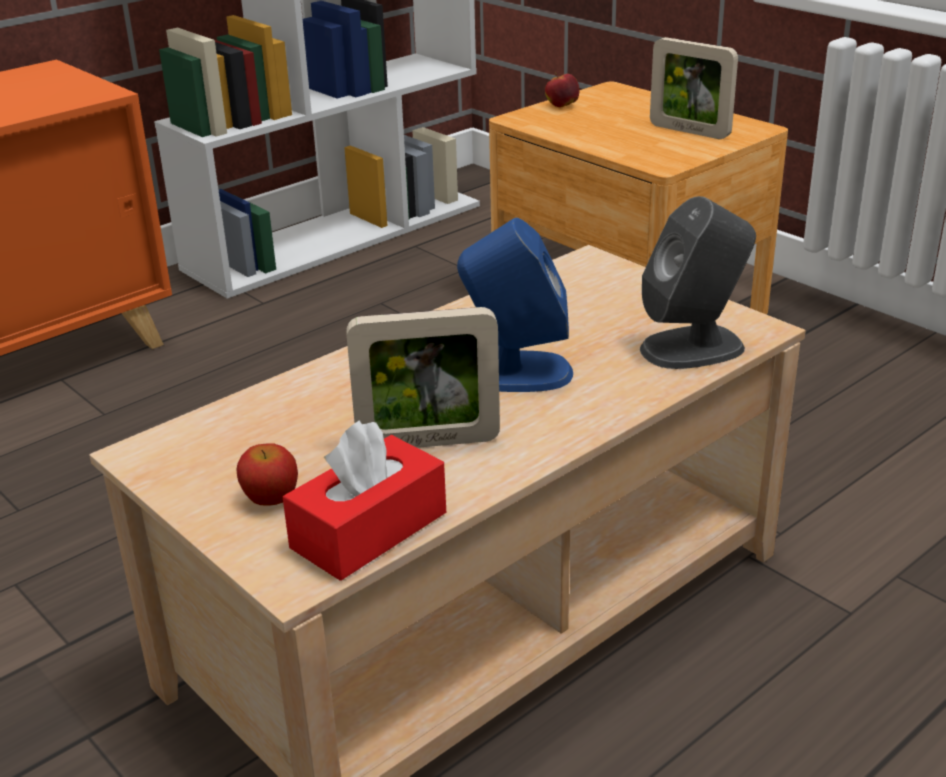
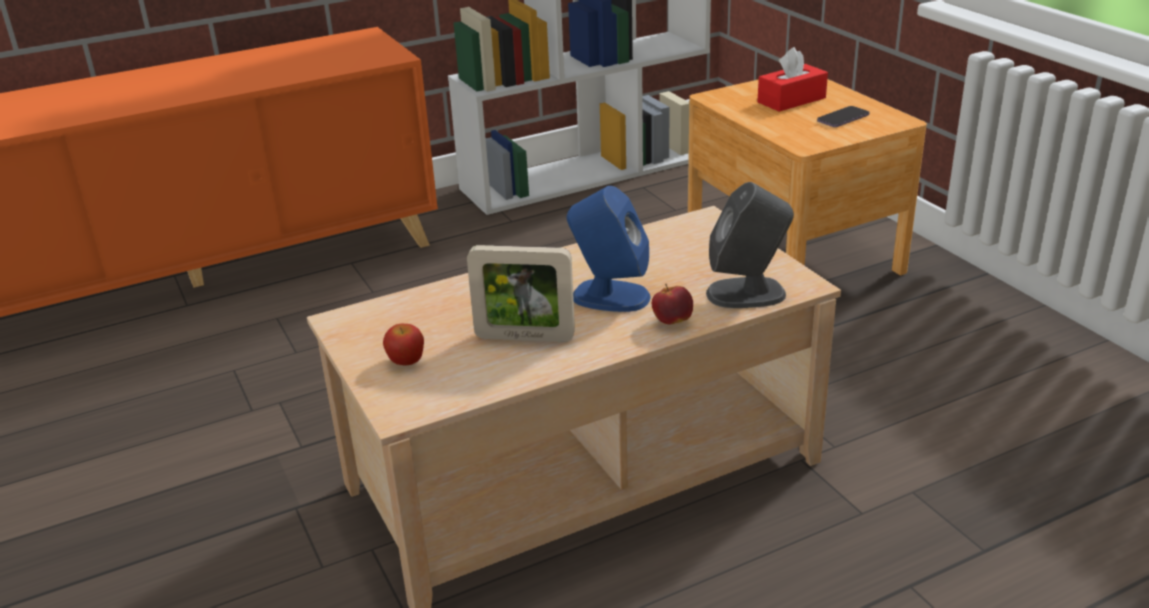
camera: 15 degrees right, 0 degrees up
red tissue box [283,420,446,581] -> red tissue box moved to [757,47,828,112]
apple [545,73,579,107] -> apple moved to [652,284,693,324]
picture frame [650,37,738,139] -> phone [817,106,869,127]

